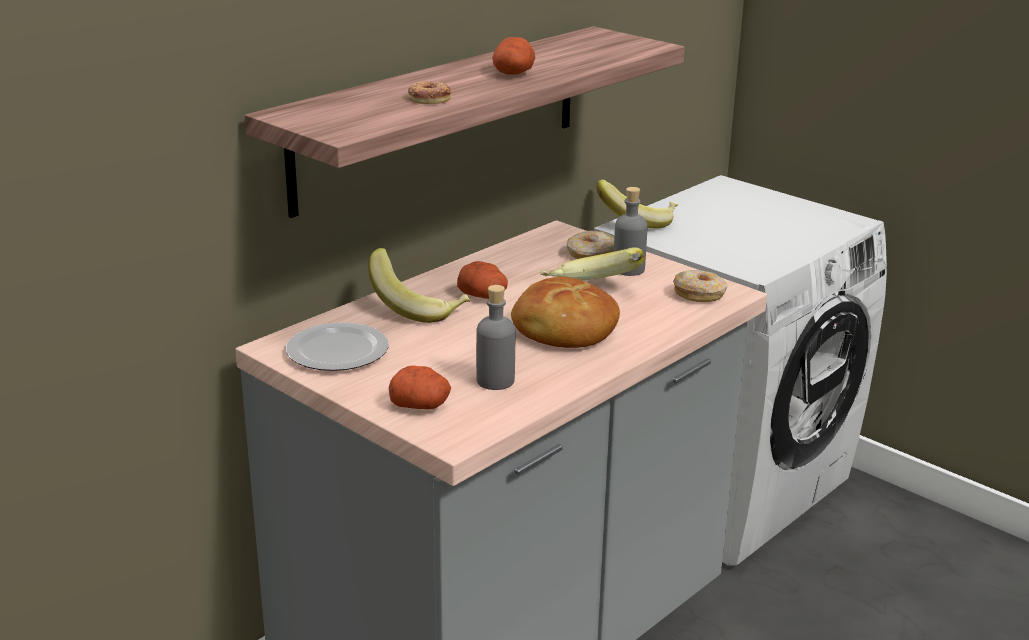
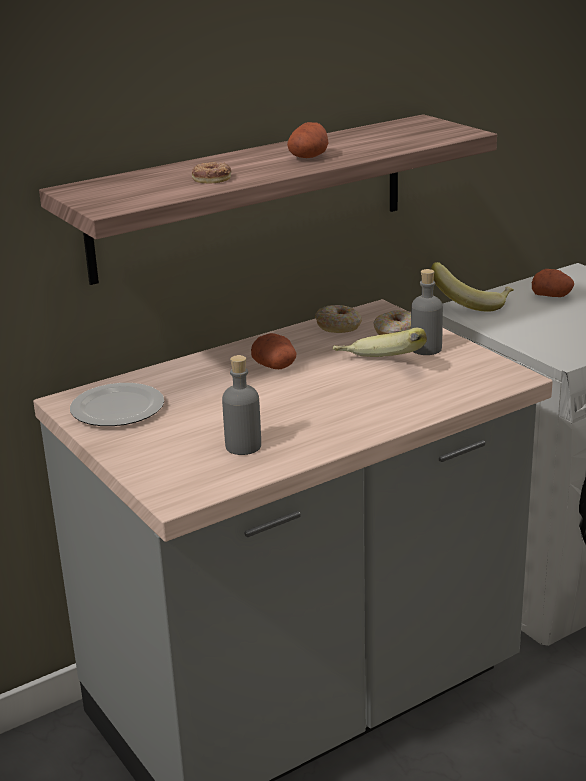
camera: 15 degrees right, 0 degrees up
banana [368,248,470,323] -> none
potato [389,366,451,409] -> potato moved to [532,269,574,297]
bread [511,277,620,348] -> none
donut [673,270,727,302] -> donut moved to [315,305,362,333]

